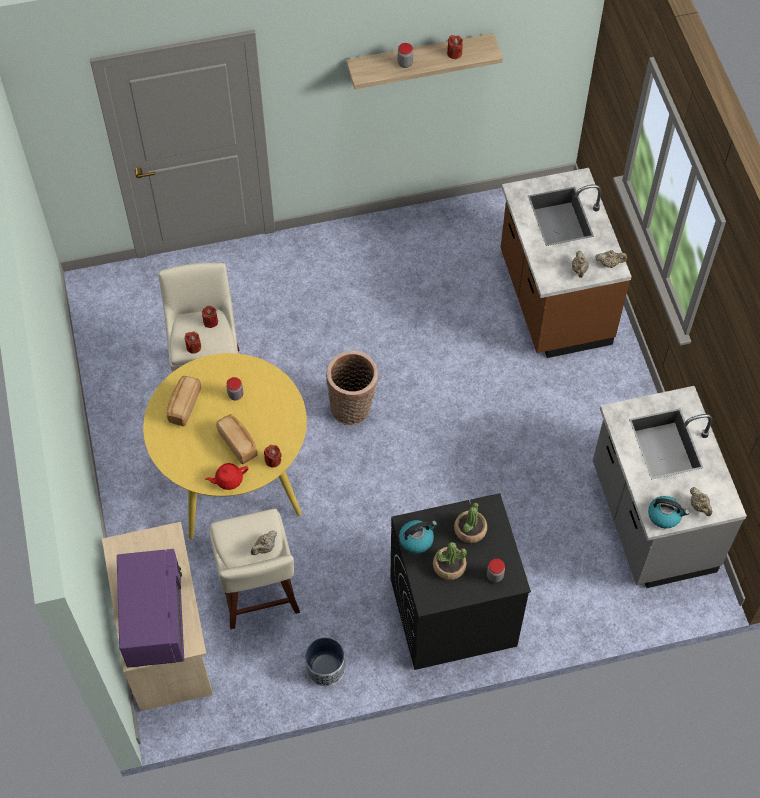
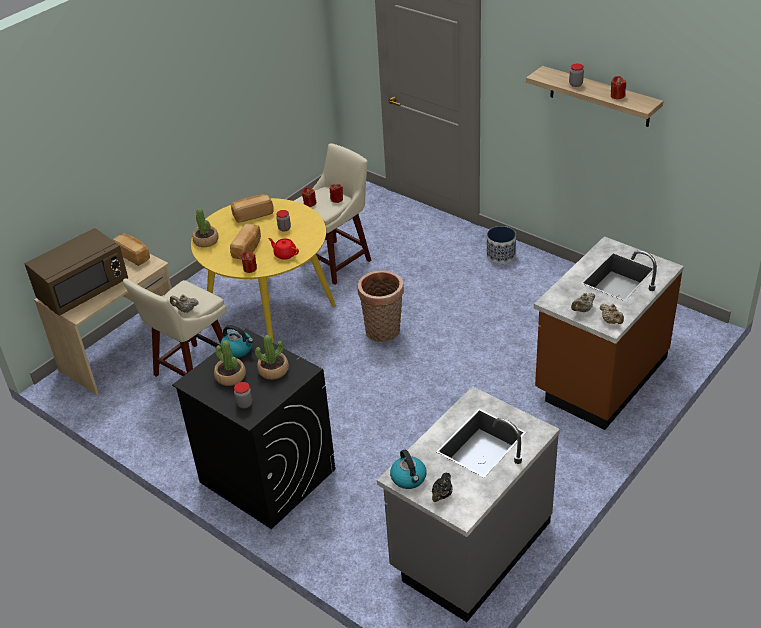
camera: 55 degrees right, 20 degrees down
purple microwave [117,549,184,668] -> brown microwave [25,228,128,316]
red teapot [205,463,248,490] -> red teapot moved to [268,238,299,260]
planter [305,637,345,686] -> planter moved to [487,226,516,263]
beige teapot [690,487,712,516] -> black teapot [432,473,452,502]
none -> bread [113,233,150,266]
none -> potted plant [192,208,219,247]

